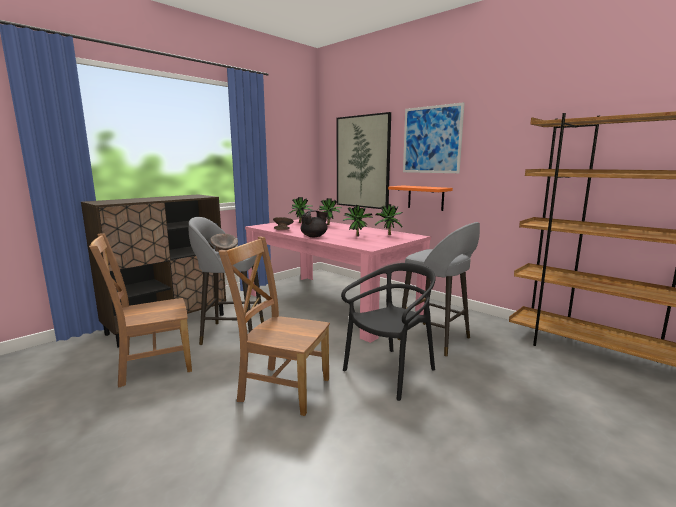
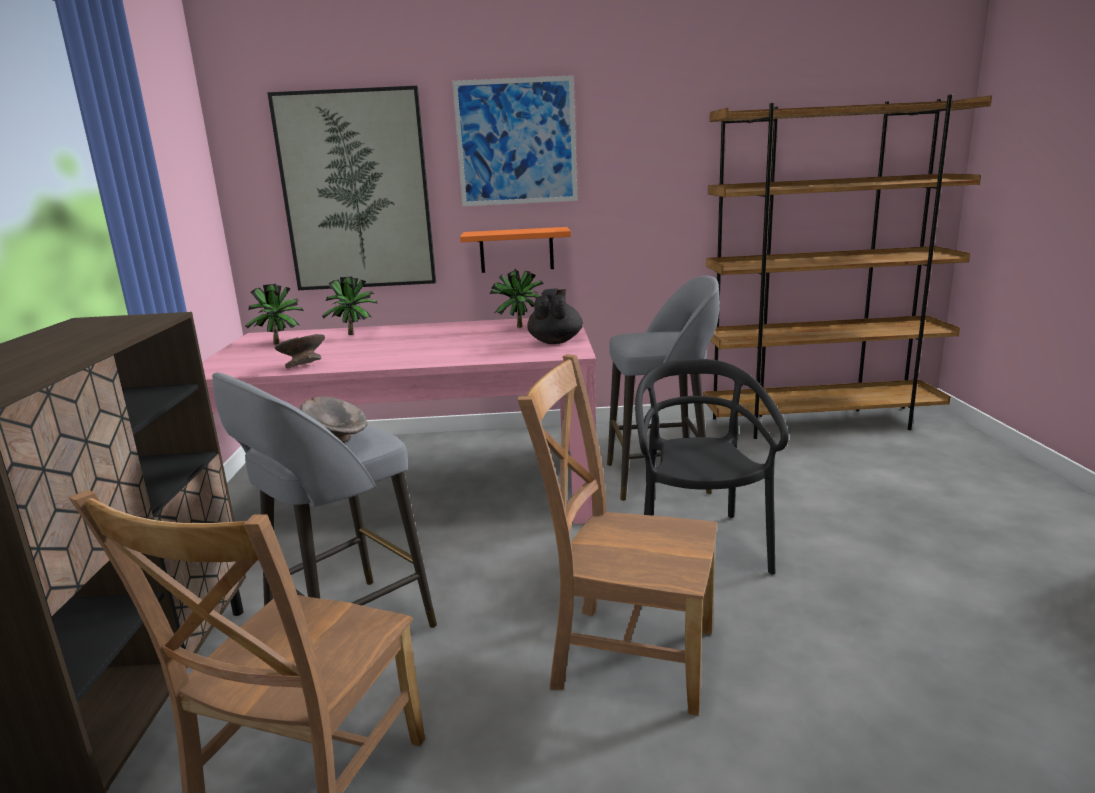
camera: 45 degrees left, 5 degrees up
brown chair [218,236,330,416] -> brown chair turned 45 degrees clockwise [517,354,717,716]
black teapot [301,210,328,237] -> black teapot moved to [527,288,583,344]
potted plant [343,205,373,237] -> none

